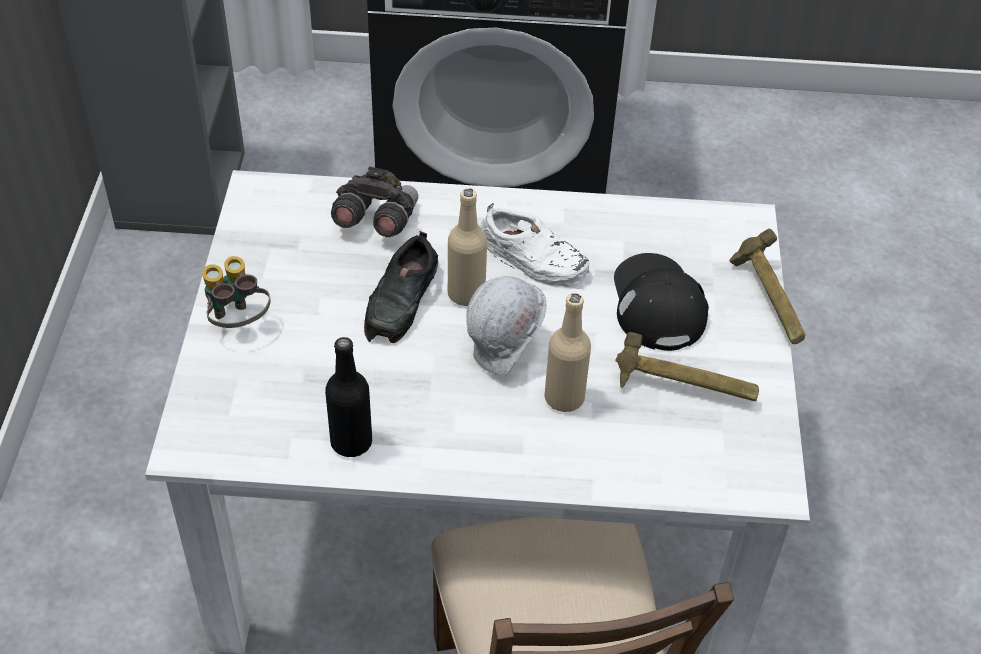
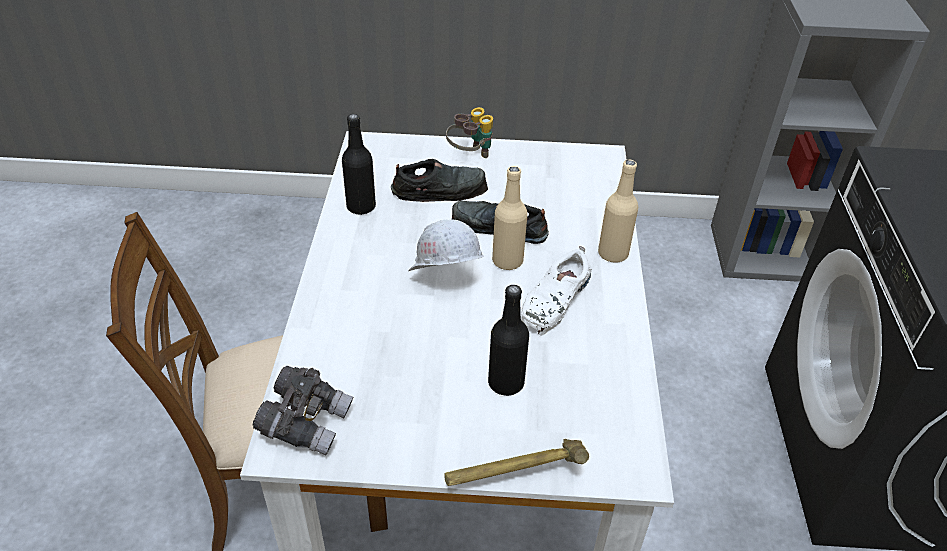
camera: 90 degrees right, 5 degrees down
grey binoculars [331,166,418,237] -> grey binoculars moved to [253,366,353,455]
beige bottle [544,293,591,412] -> beige bottle moved to [598,160,638,263]
black cap [614,253,709,351] -> black bottle [488,285,529,396]
hammer [615,332,759,401] -> none
none -> black shoe [391,159,488,202]

